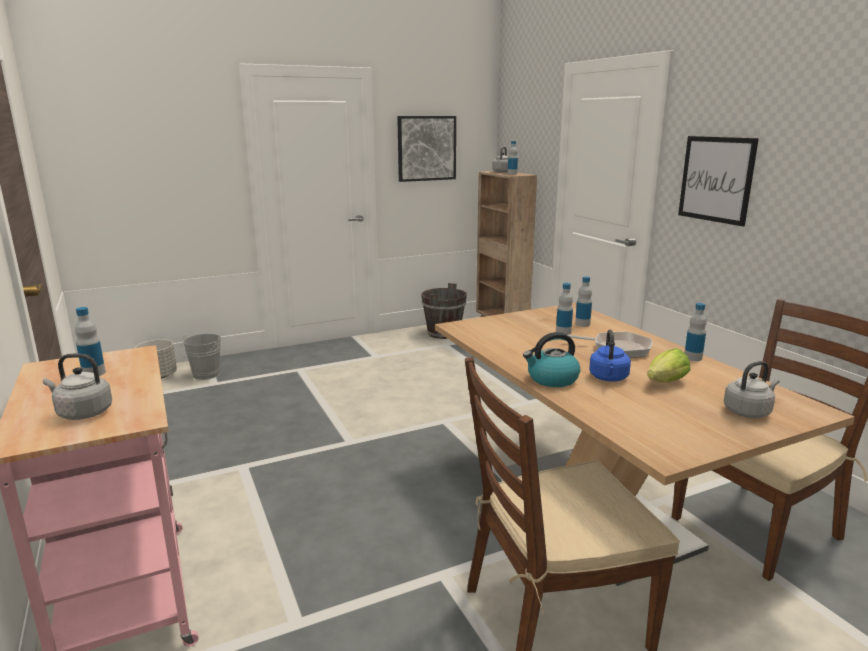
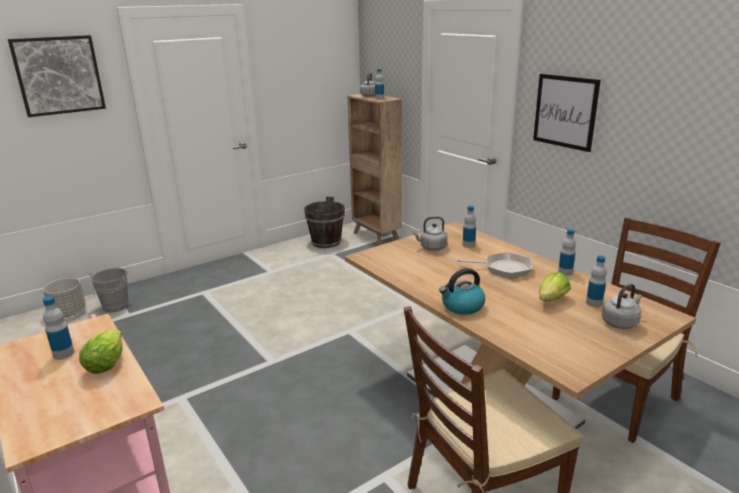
camera: 10 degrees left, 5 degrees up
grey kettle [43,354,112,420] -> grey kettle moved to [413,216,447,251]
picture [397,116,456,182] -> picture moved to [8,35,106,117]
bottle [556,283,573,335] -> bottle moved to [586,255,607,307]
blue kettle [589,330,631,382] -> none
none -> lettuce [79,329,123,374]

